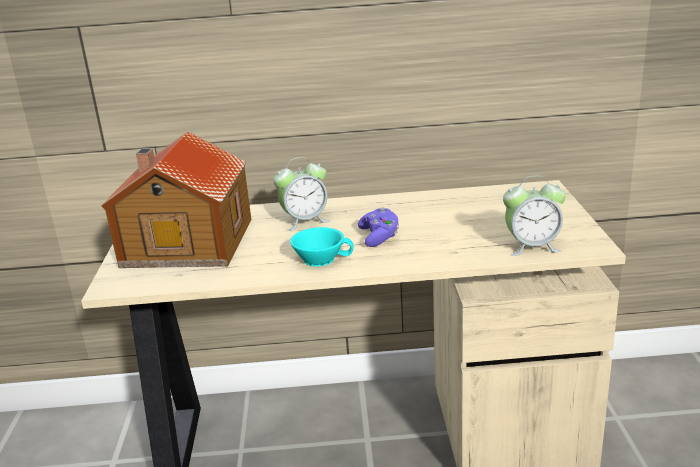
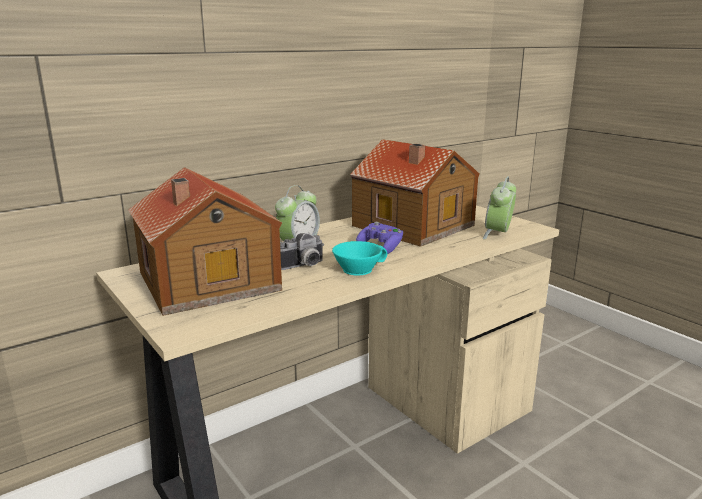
camera: 35 degrees left, 5 degrees down
alarm clock [503,176,566,256] -> alarm clock turned 150 degrees clockwise [483,176,516,239]
none -> camera [280,233,324,270]
none -> toy house [350,139,480,247]

